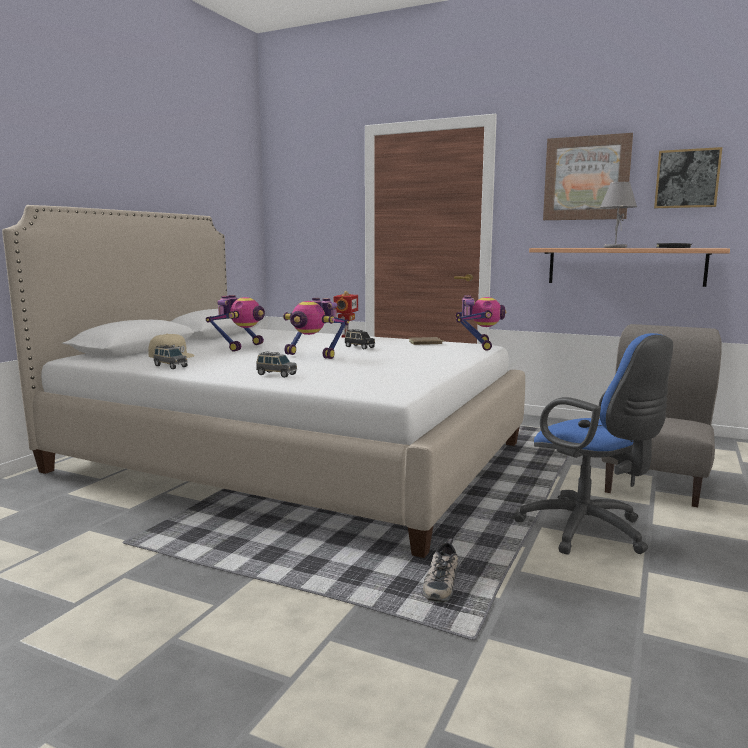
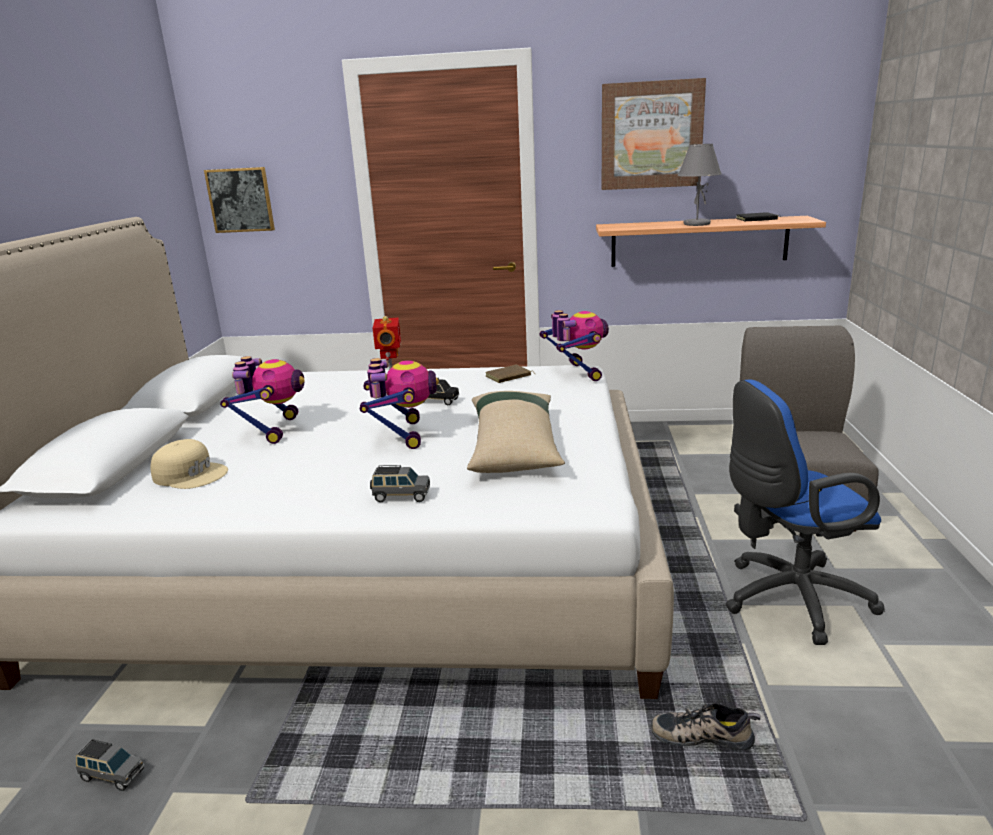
camera: 20 degrees left, 10 degrees up
grey toy car [154,345,188,369] -> grey toy car moved to [76,739,144,791]
toy robot [283,298,349,359] -> toy robot turned 105 degrees counterclockwise [360,358,439,449]
shoe [423,539,459,603] -> shoe turned 105 degrees clockwise [651,703,761,750]
blue office chair [514,333,673,555] -> blue office chair turned 135 degrees clockwise [726,379,885,645]
picture [654,147,723,208] -> picture moved to [204,167,275,233]
none -> beige pillow [467,391,565,473]

